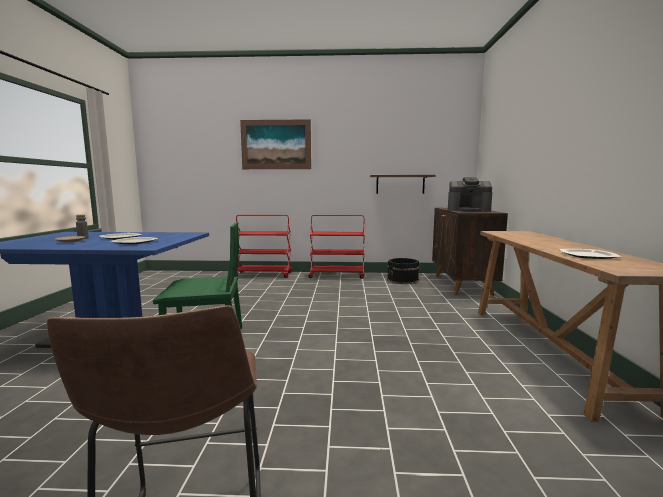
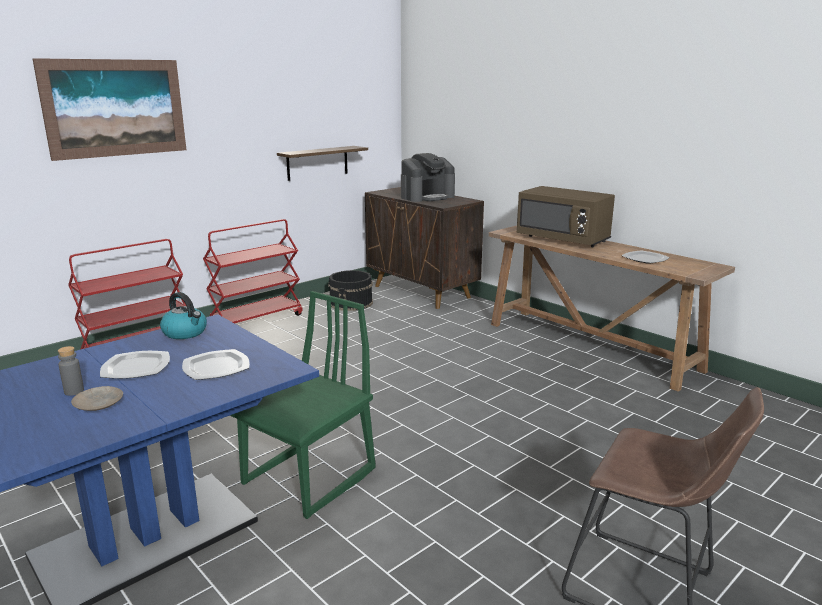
camera: 45 degrees left, 10 degrees up
none -> kettle [160,292,207,339]
none -> brown microwave [517,186,615,247]

